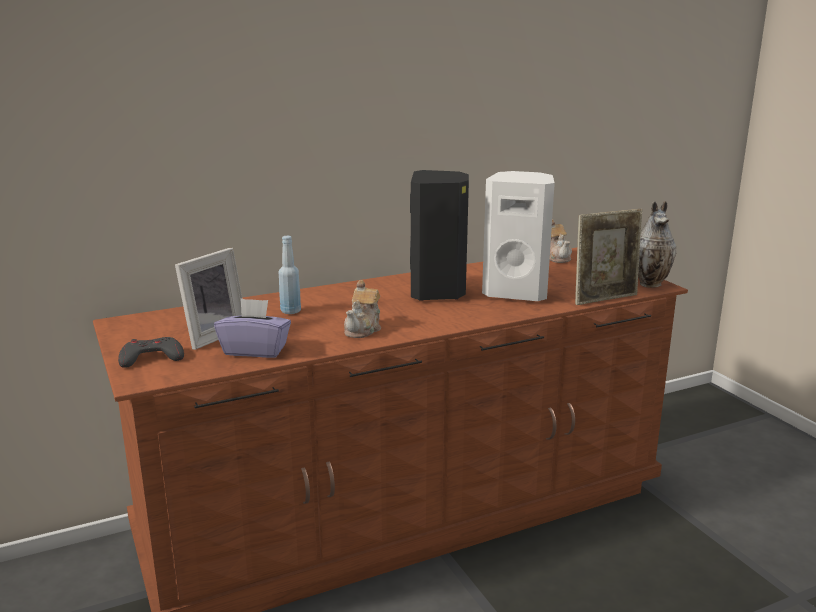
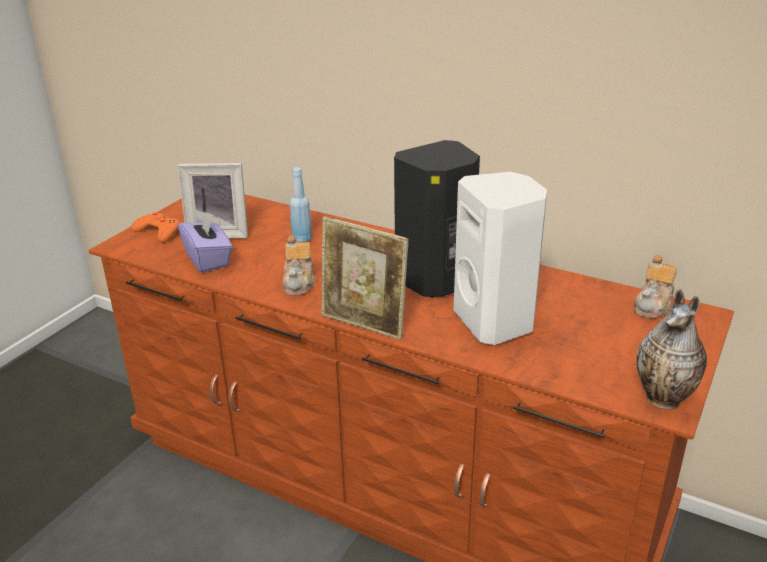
camera: 55 degrees right, 10 degrees up
grey game controller [118,337,184,368] -> orange game controller [131,212,180,242]
teapot [344,280,382,338] -> teapot turned 75 degrees counterclockwise [282,235,316,296]
picture frame [575,209,642,305] -> picture frame moved to [322,216,409,340]

